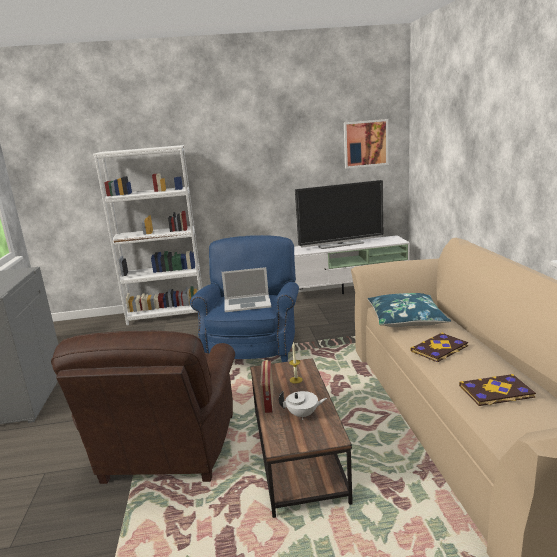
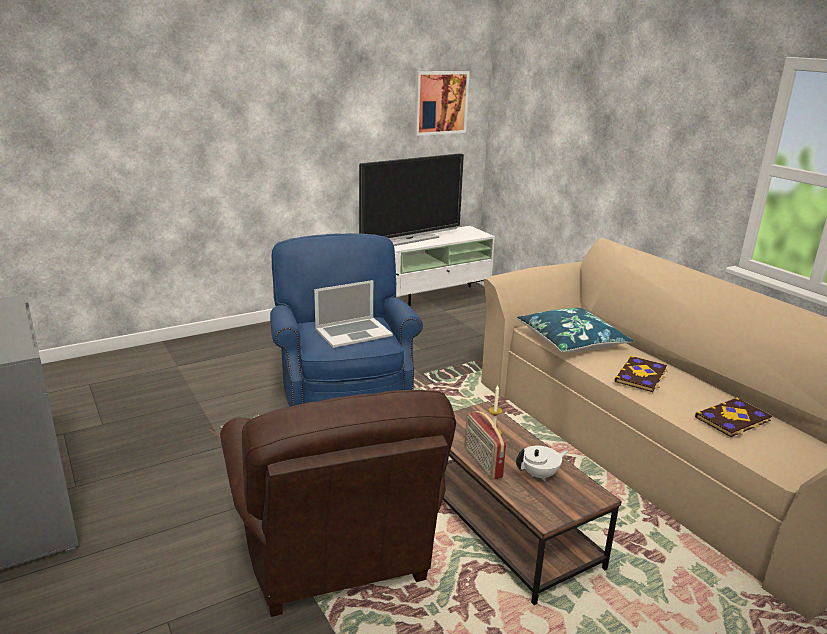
camera: 25 degrees left, 5 degrees up
white bookcase [93,145,202,326] -> none

